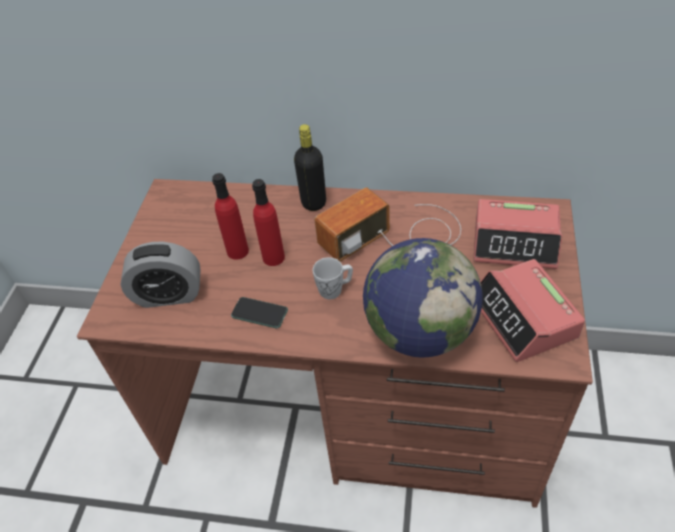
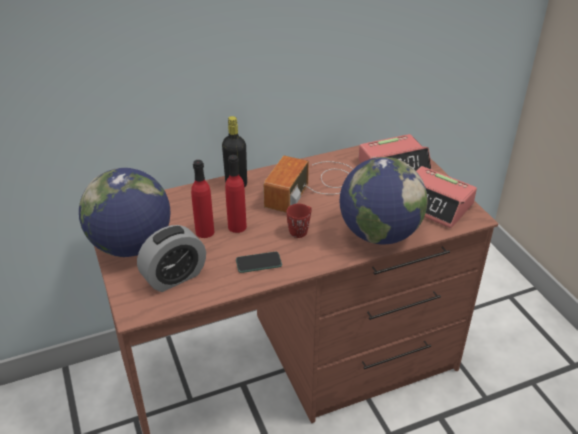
camera: 35 degrees left, 10 degrees down
white mug [313,257,353,299] -> red mug [287,204,312,238]
none -> globe [79,168,171,257]

